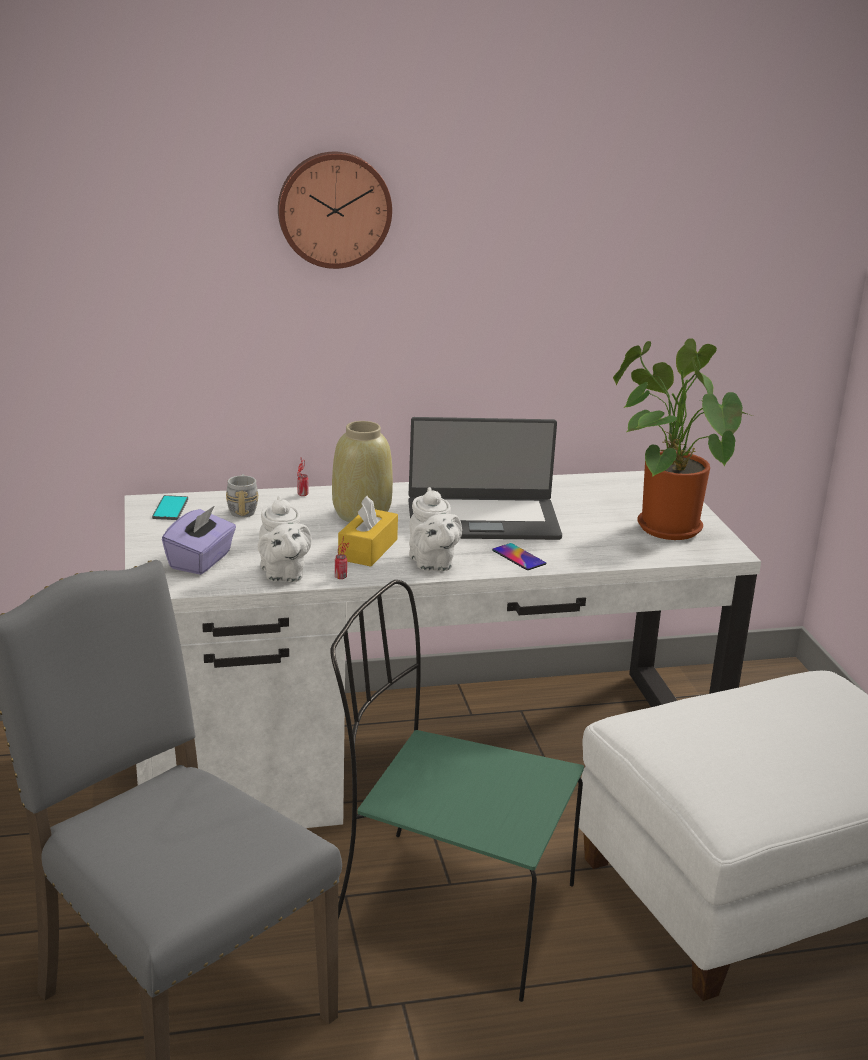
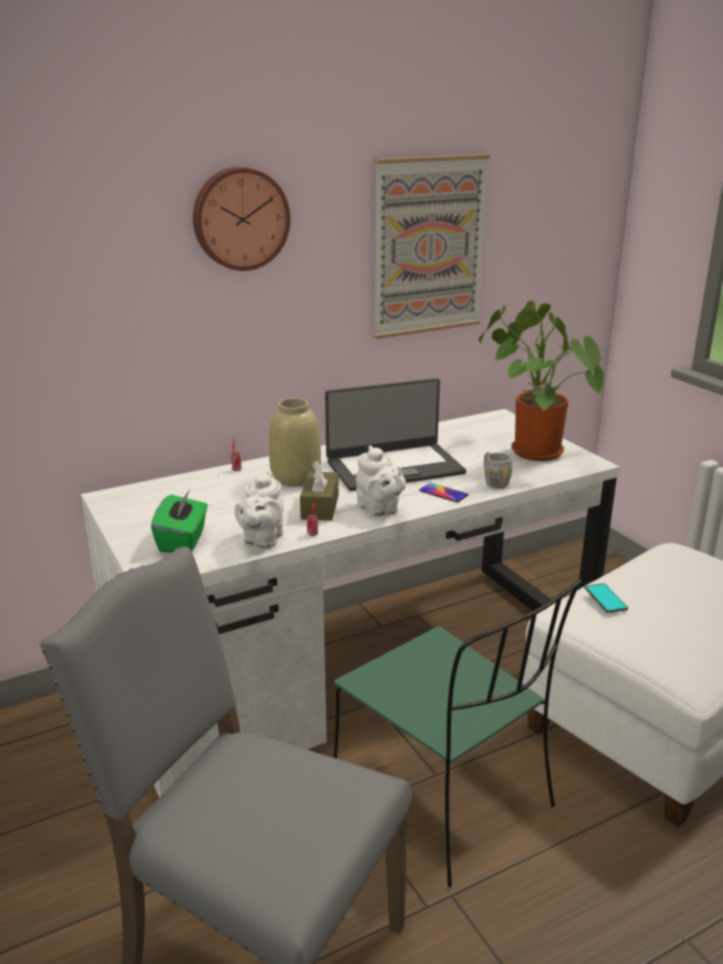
camera: 15 degrees left, 0 degrees up
phone [152,495,188,520] -> phone moved to [585,583,628,613]
purple tissue box [162,506,236,575] -> green tissue box [151,490,208,552]
grey mug [226,474,259,518] -> grey mug moved to [484,452,513,489]
white teapot [258,496,312,582] -> white teapot turned 45 degrees clockwise [235,471,284,549]
green chair [331,580,584,1002] -> green chair turned 135 degrees counterclockwise [334,579,582,887]
yellow tissue box [338,496,398,567] -> brown tissue box [300,460,339,521]
none -> picture [373,154,490,339]

